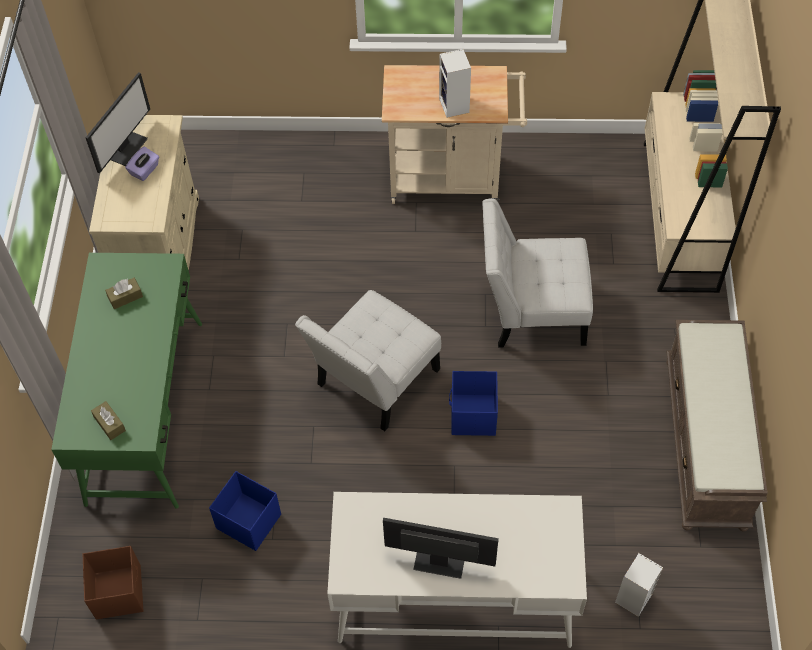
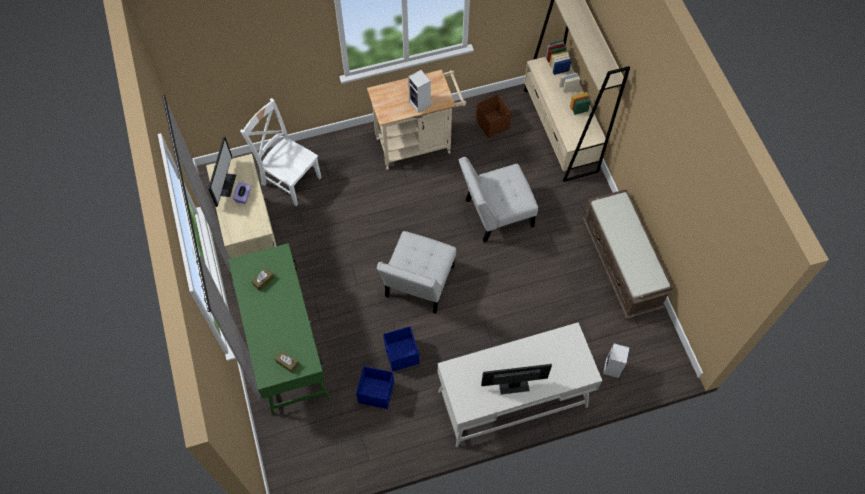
camera: 20 degrees left, 5 degrees up
brown storage box [83,546,143,620] -> brown storage box moved to [476,94,512,138]
blue storage box [449,371,498,436] -> blue storage box moved to [383,326,419,371]
none -> white chair [240,98,322,206]

